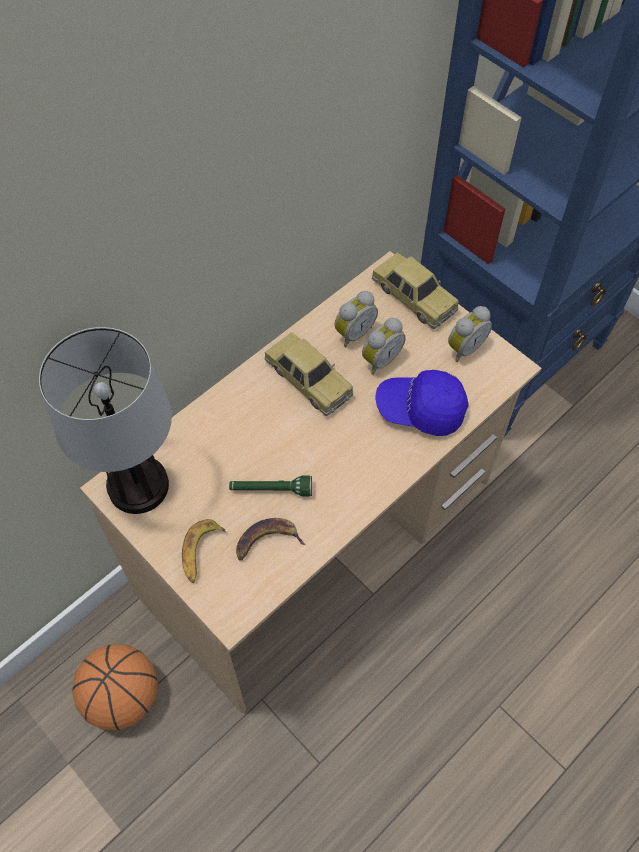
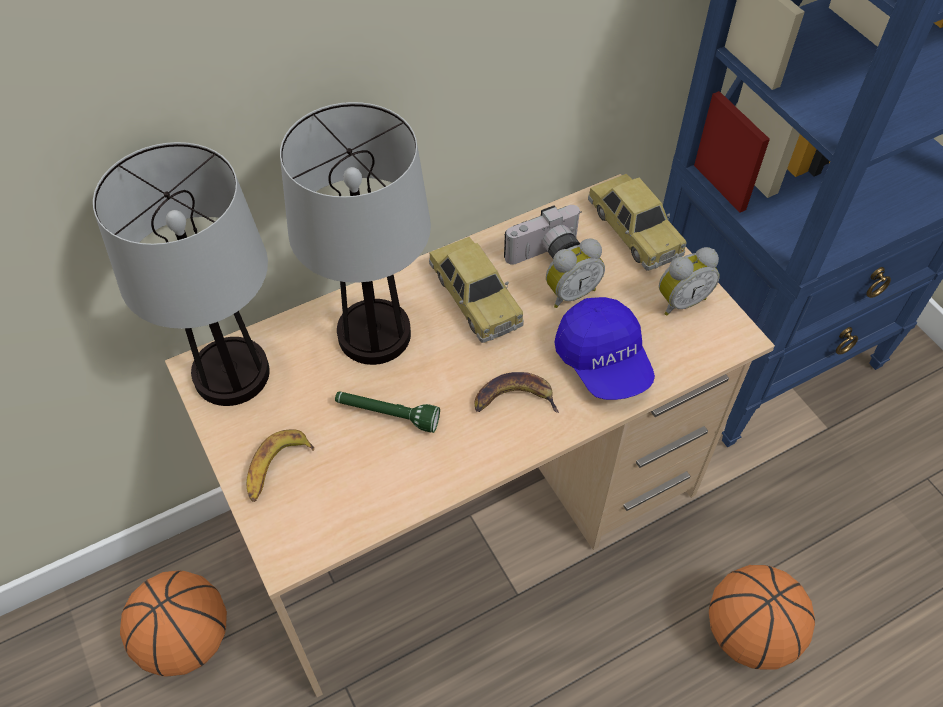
camera: 15 degrees right, 5 degrees down
banana [236,518,305,561] -> banana moved to [475,372,559,413]
alarm clock [335,291,378,347] -> camera [504,205,582,265]
blue cap [376,370,469,436] -> blue cap turned 135 degrees counterclockwise [554,297,655,400]
none -> table lamp [280,102,431,365]
none -> basketball [709,565,815,670]

